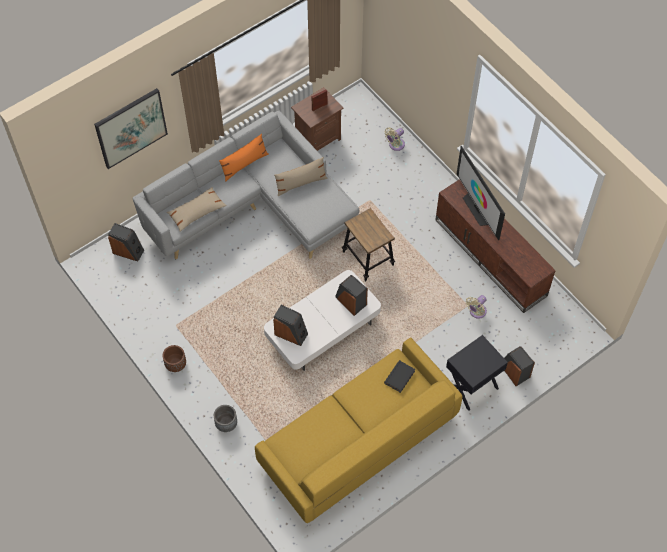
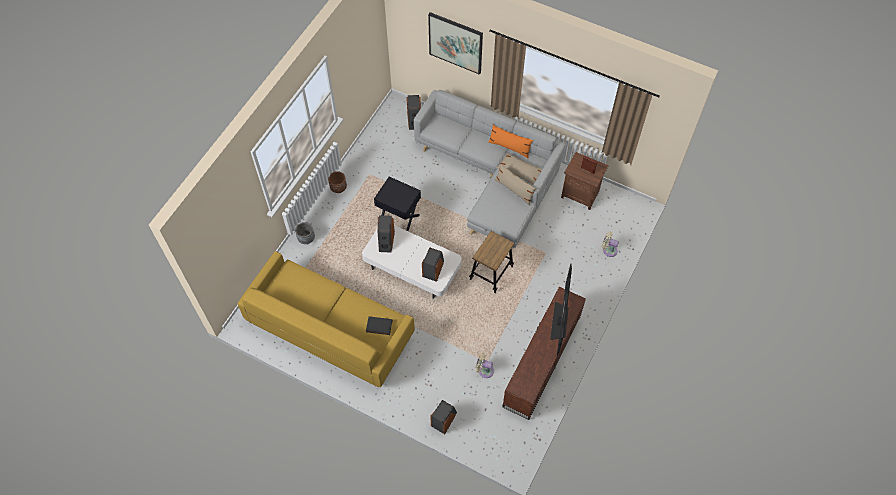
camera: 65 degrees right, 0 degrees up
beige pillow [167,187,227,231] -> beige pillow moved to [496,152,542,185]
black side table [446,335,508,411] -> black side table moved to [374,177,421,231]
television [457,146,505,240] -> television turned 150 degrees clockwise [550,263,572,356]

